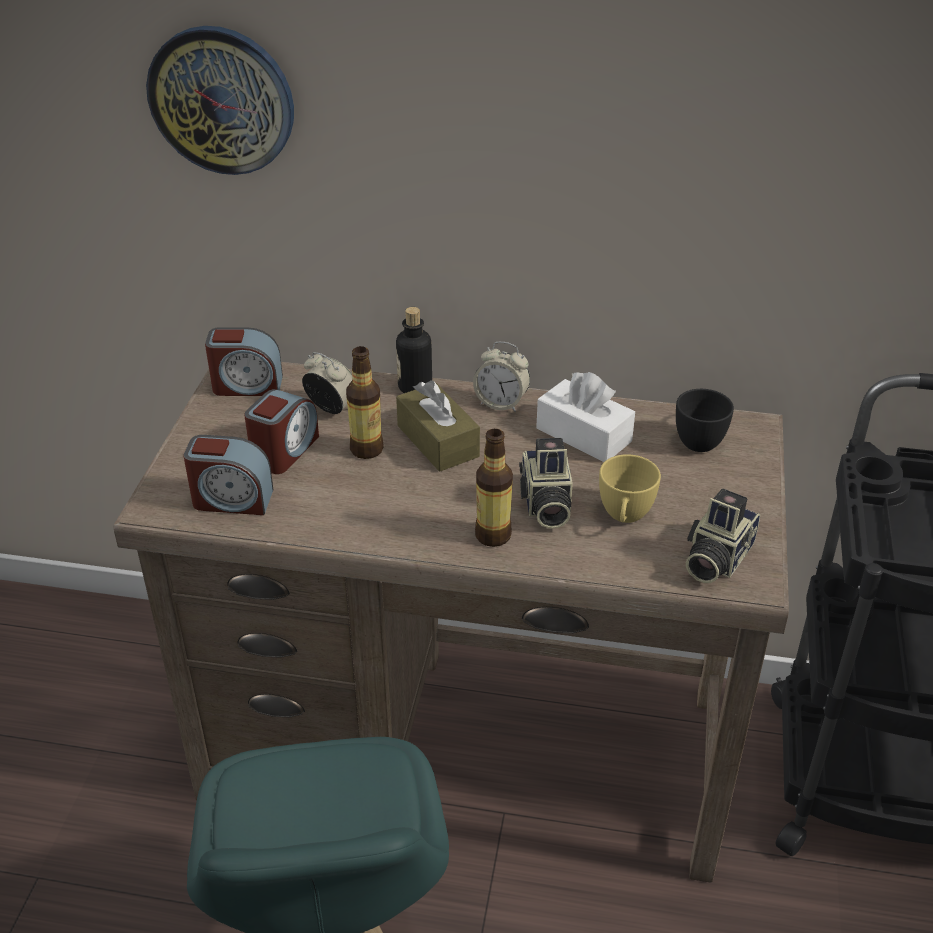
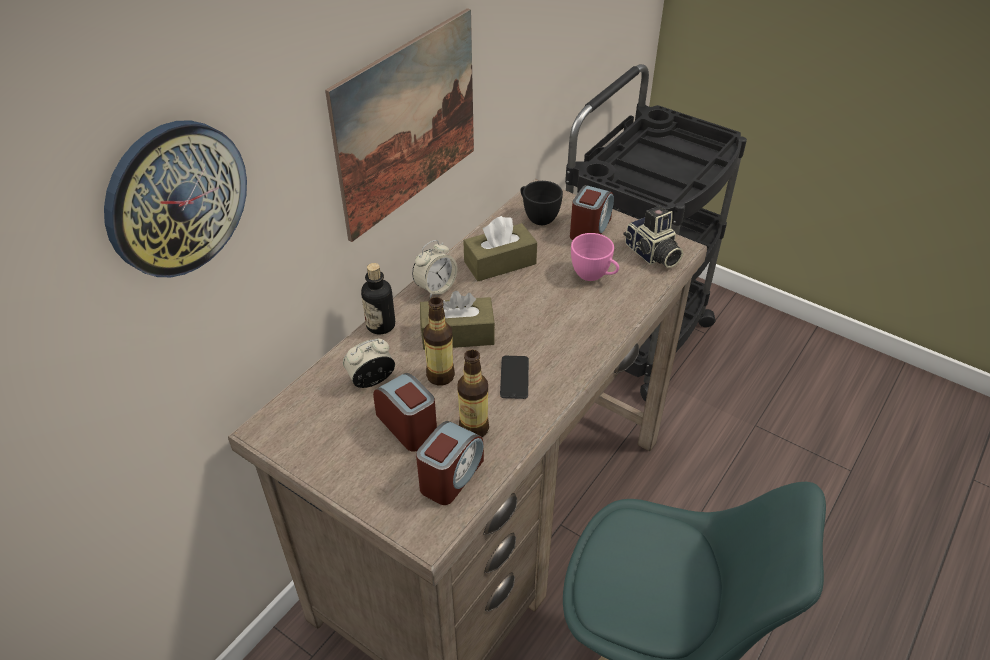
camera: 65 degrees left, 5 degrees up
alarm clock [205,327,283,396] -> alarm clock moved to [570,185,614,240]
bottle [475,429,513,547] -> bottle moved to [457,350,489,437]
camera [519,438,573,529] -> none
white tissue box [536,372,635,462] -> brown tissue box [463,216,537,281]
yellow cup [599,454,661,523] -> pink cup [571,233,619,281]
none -> picture [325,8,474,242]
none -> phone [500,356,529,399]

